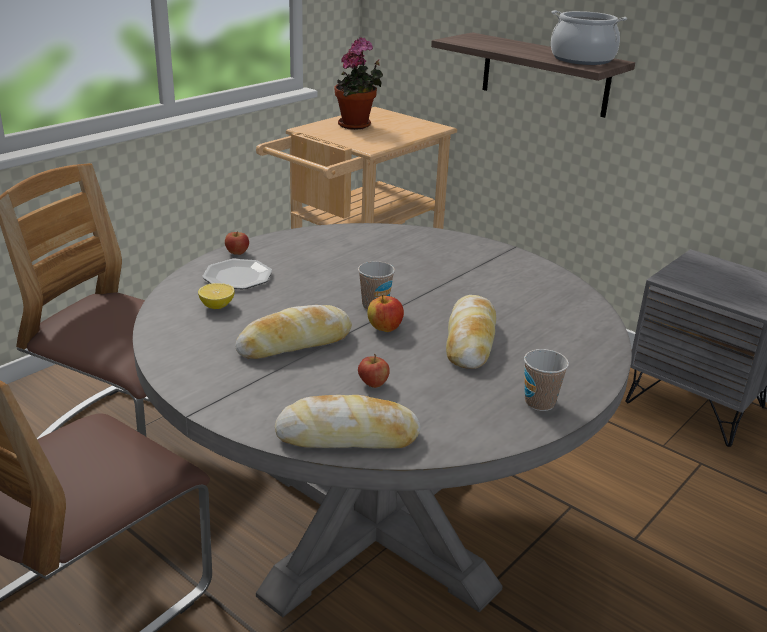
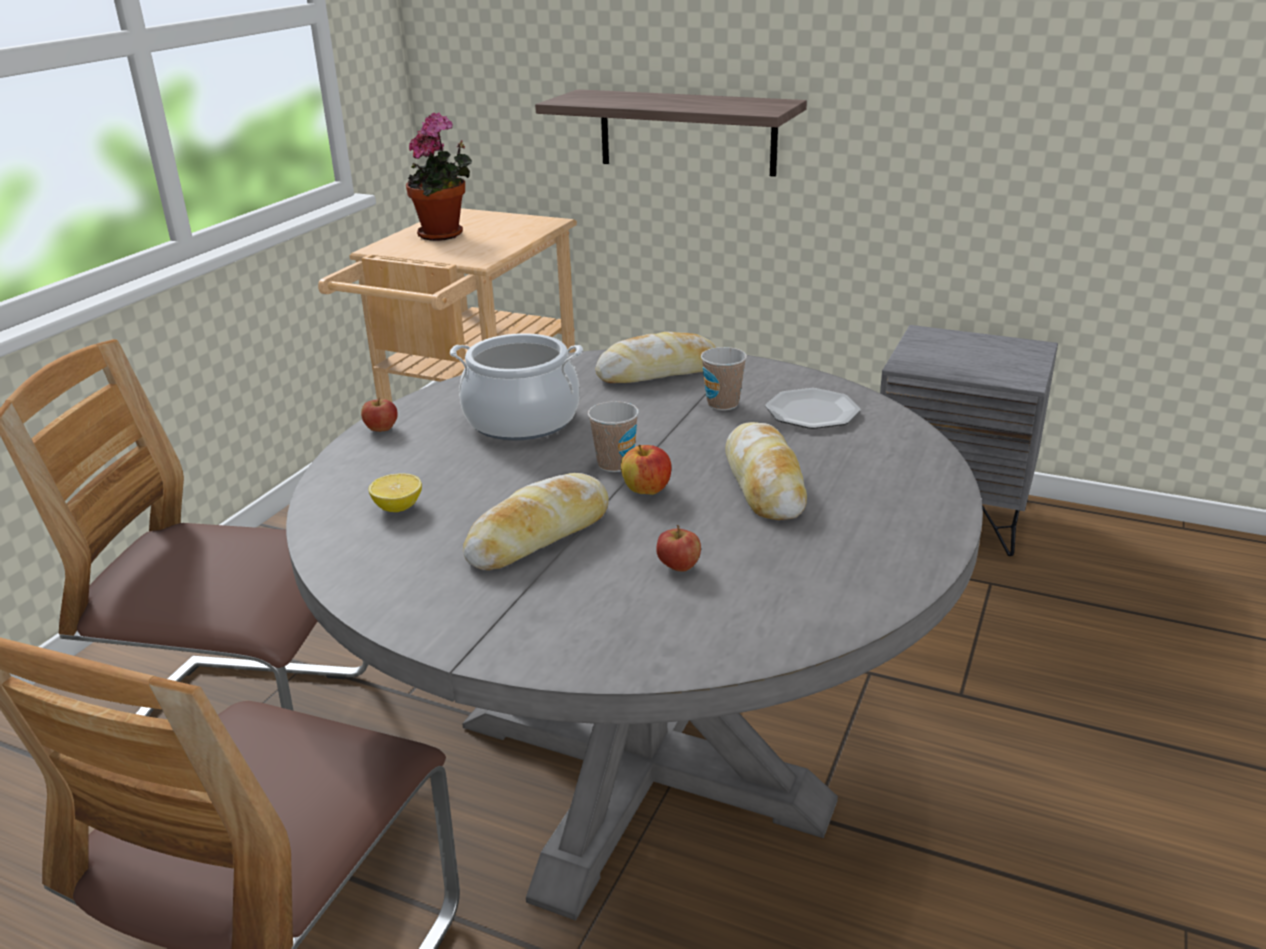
camera: 15 degrees left, 0 degrees up
plate [202,259,272,290] -> plate moved to [766,388,861,429]
bread [275,395,421,448] -> bread moved to [595,332,717,383]
cup [524,349,569,411] -> cup moved to [701,347,747,410]
cooking pot [551,10,627,65] -> cooking pot moved to [450,333,583,440]

